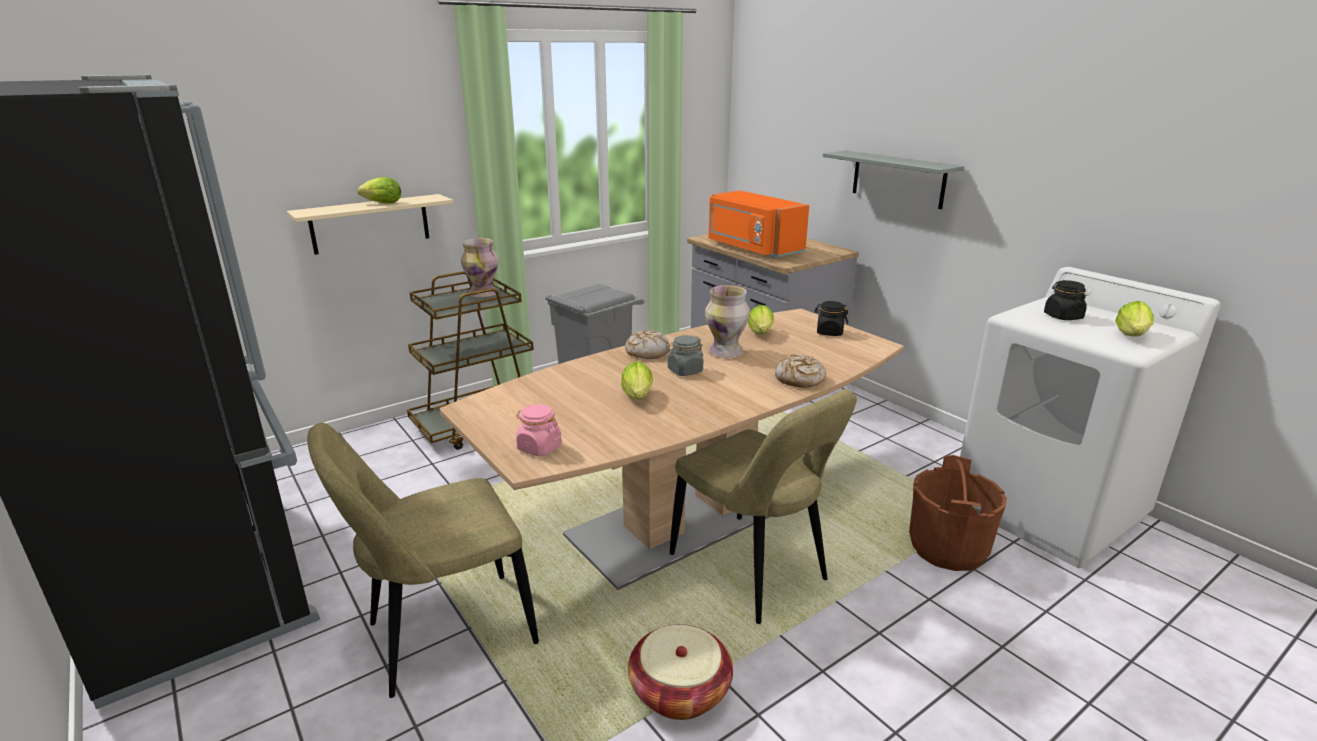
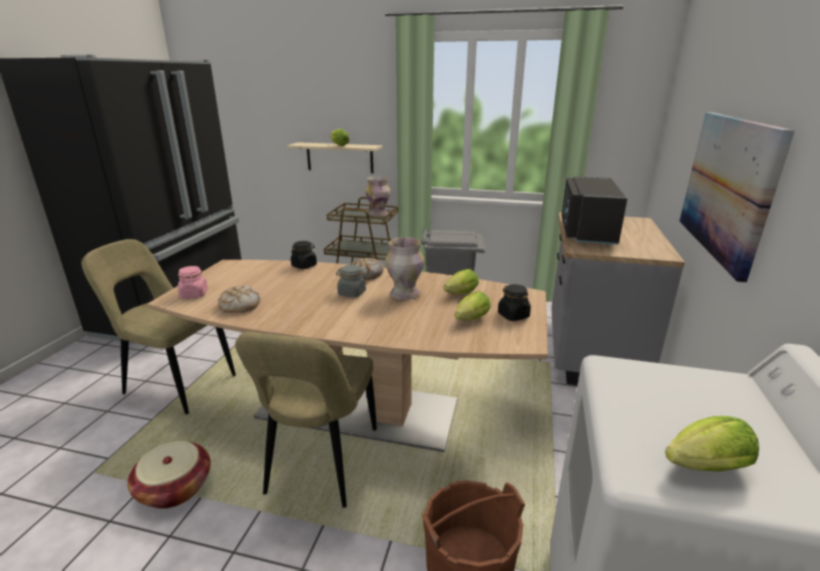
camera: 50 degrees right, 0 degrees up
lettuce [621,361,653,400] -> lettuce moved to [455,291,491,321]
orange microwave [709,190,809,258] -> black microwave [562,177,627,245]
bread [775,354,826,388] -> bread moved to [218,286,260,313]
grey shelf [823,151,964,209] -> picture [679,112,795,283]
black jar [1044,280,1087,320] -> black jar moved to [291,241,317,269]

